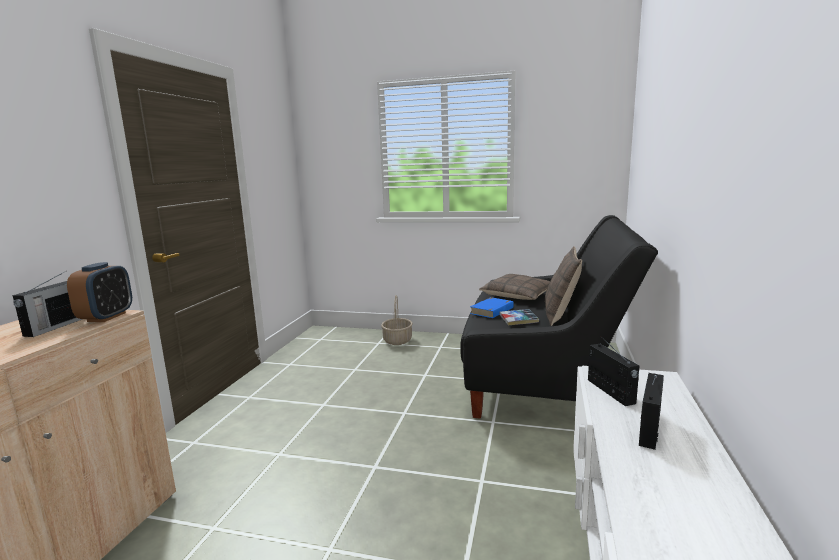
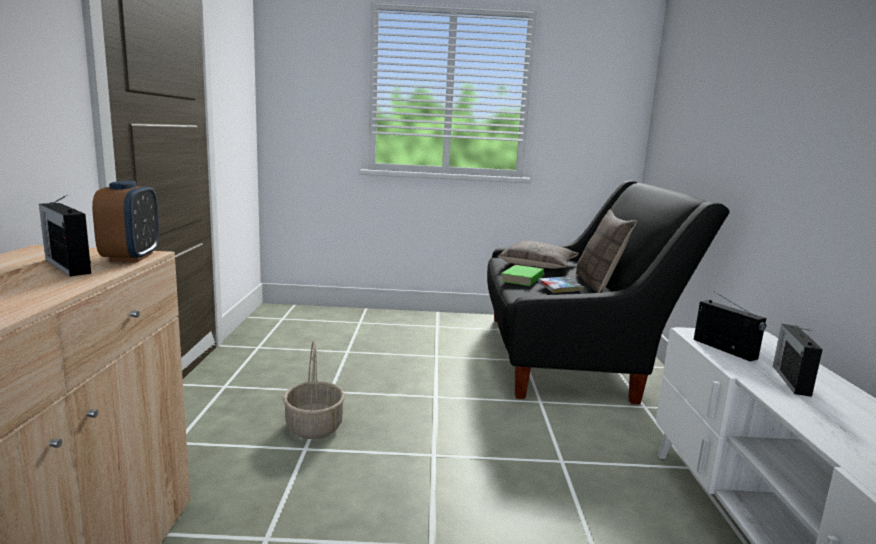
camera: 15 degrees left, 0 degrees up
radio [12,271,82,337] -> radio turned 135 degrees clockwise [39,195,91,276]
basket [381,295,413,345] -> basket moved to [283,340,345,439]
blue book [470,297,514,318] -> green book [500,265,544,286]

